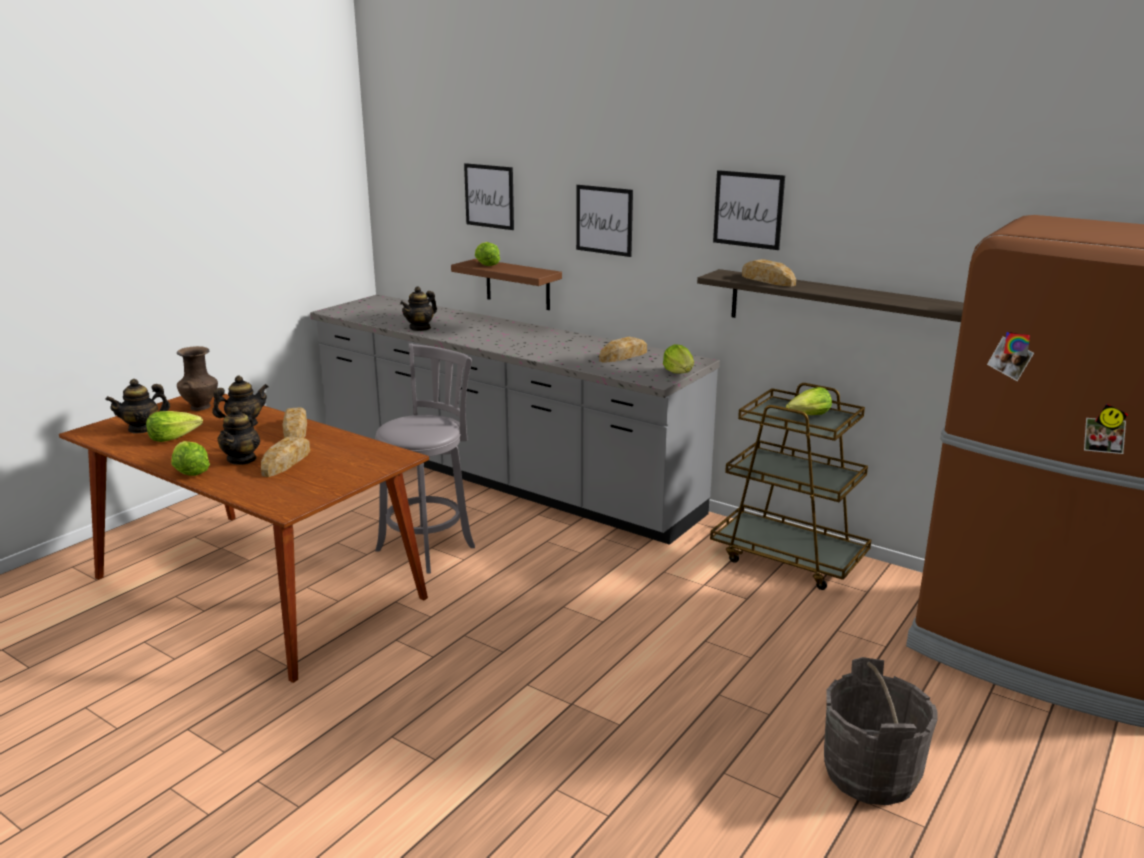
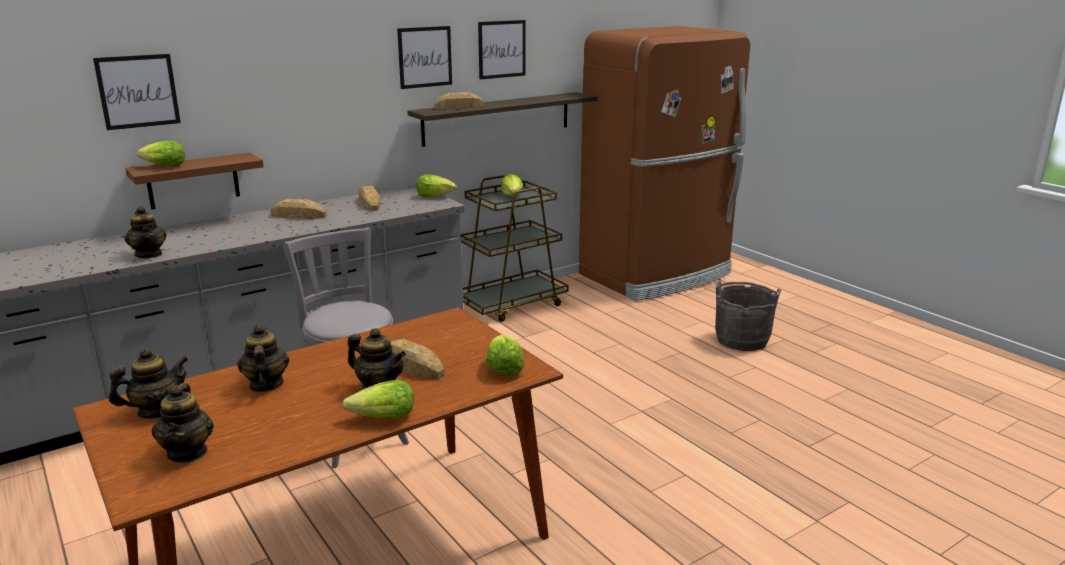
camera: 70 degrees left, 0 degrees up
lettuce [146,411,203,442] -> lettuce moved to [486,335,524,376]
brown vase [177,346,218,411] -> teapot [109,348,189,419]
bread [283,407,307,438] -> bread moved to [271,199,327,219]
picture [576,185,633,257] -> picture moved to [478,20,526,79]

